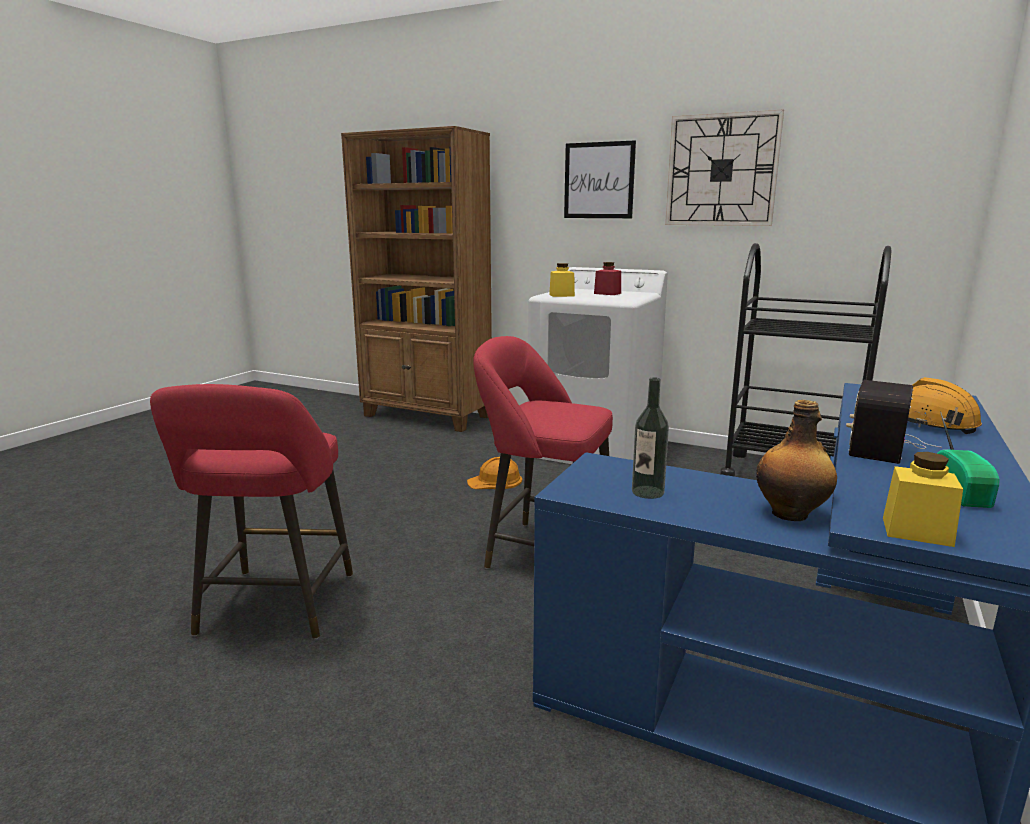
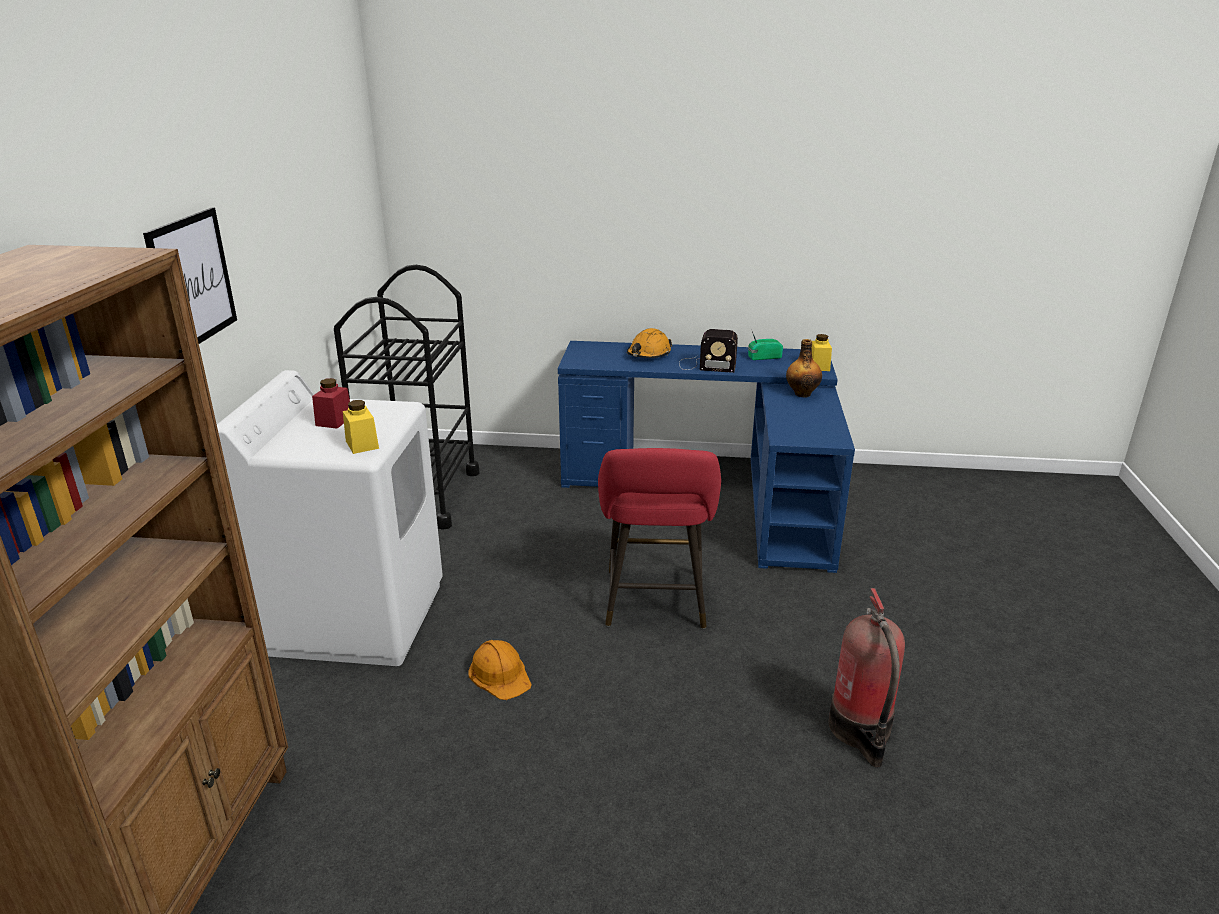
camera: 110 degrees left, 10 degrees up
red stool [150,384,353,639] -> fire extinguisher [829,588,905,767]
bottle [632,377,669,499] -> none
wall clock [665,109,784,226] -> none

